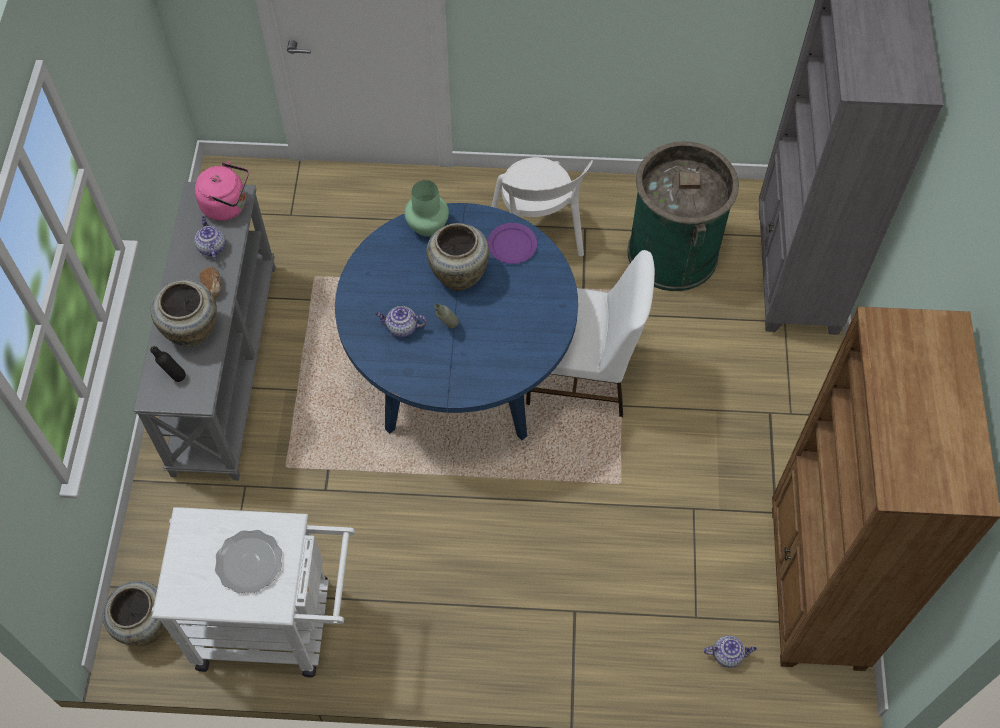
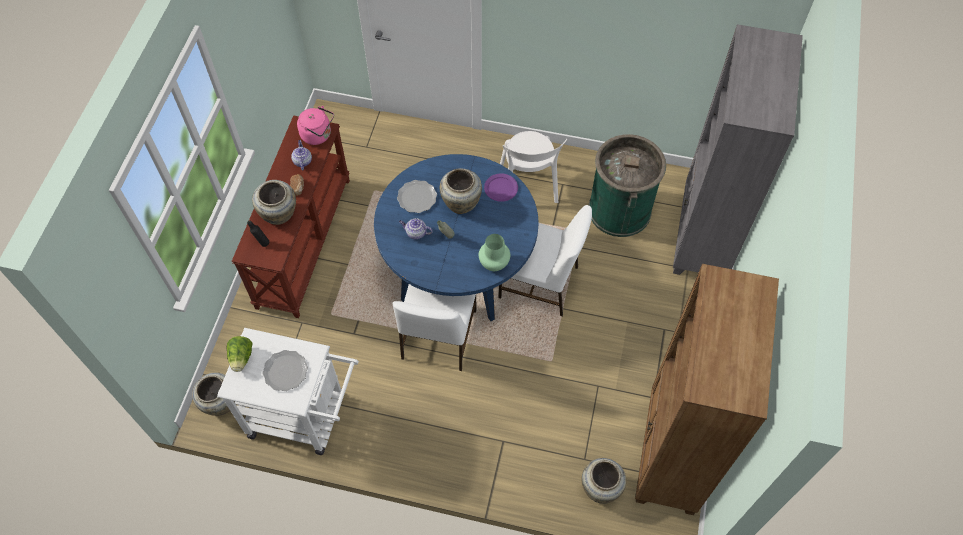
camera: 10 degrees right, 0 degrees up
grey console table [133,182,275,480] -> brown console table [231,115,350,318]
green vase [404,180,449,237] -> green vase moved to [479,234,510,271]
teapot [704,635,757,668] -> beige vase [581,458,626,504]
none -> lettuce [226,336,253,372]
none -> white chair [393,284,476,371]
none -> plate [397,180,437,213]

